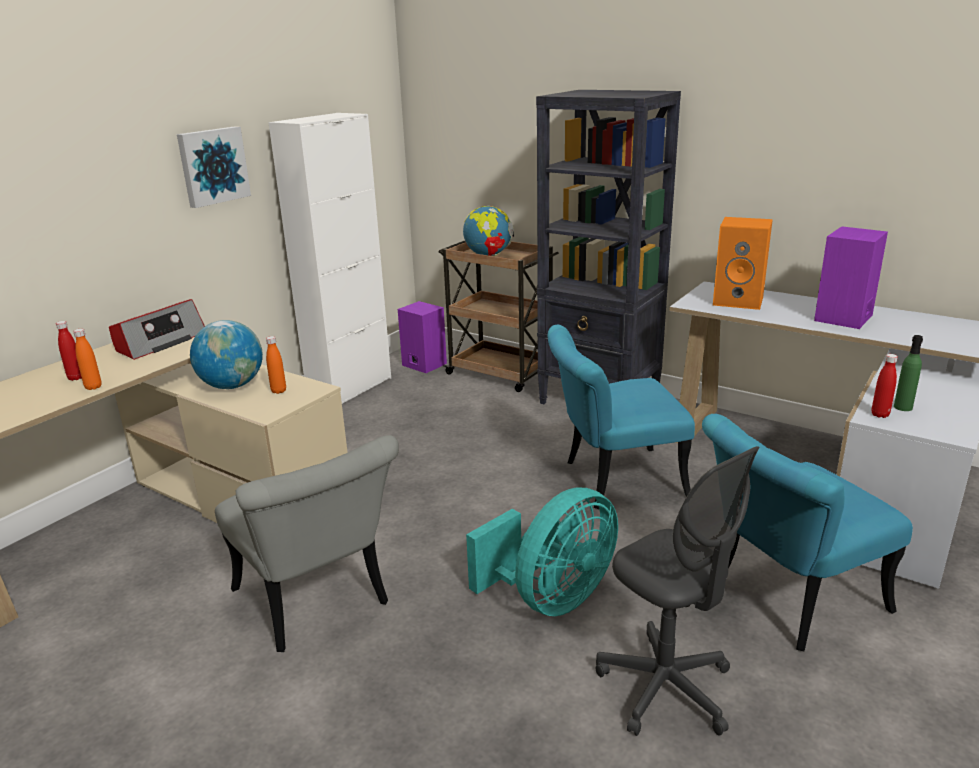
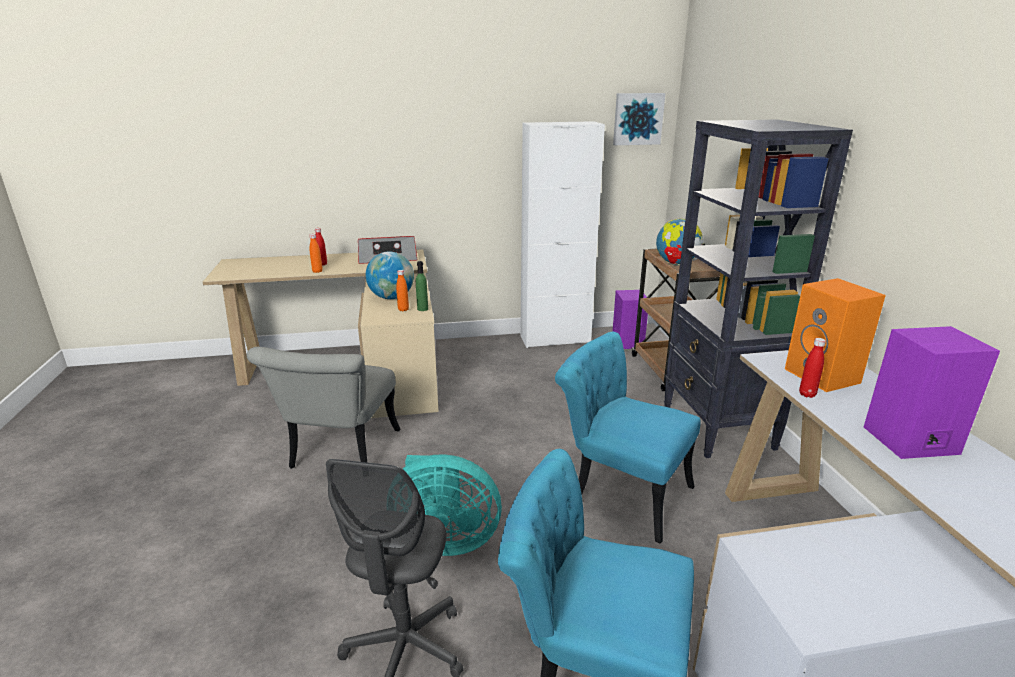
camera: 45 degrees right, 0 degrees up
picture [177,126,251,208] -> picture moved to [613,93,665,145]
red bottle [871,354,898,418] -> red bottle moved to [799,338,826,398]
green bottle [894,335,923,411] -> green bottle moved to [416,261,428,311]

